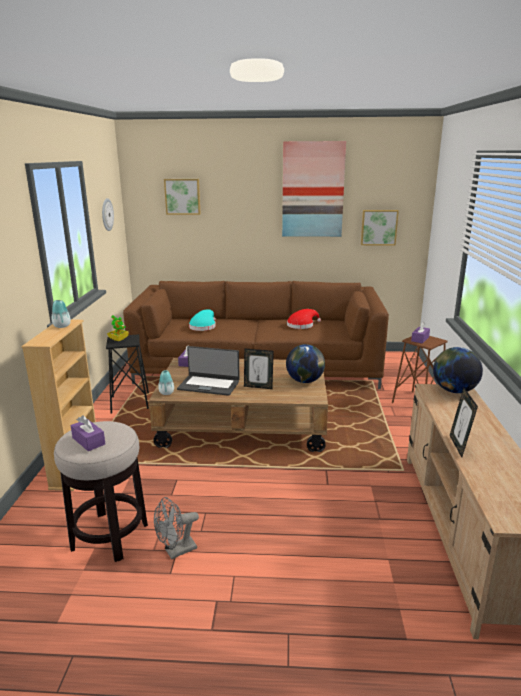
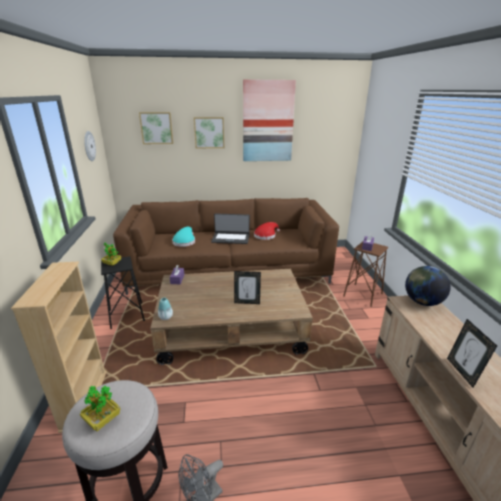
camera: 10 degrees left, 5 degrees up
vase [52,300,71,328] -> none
purple tissue box [71,415,105,451] -> potted plant [80,386,120,431]
laptop [177,346,240,396] -> laptop moved to [211,213,250,244]
globe [286,344,325,383] -> none
picture [361,210,399,245] -> picture moved to [194,117,224,148]

